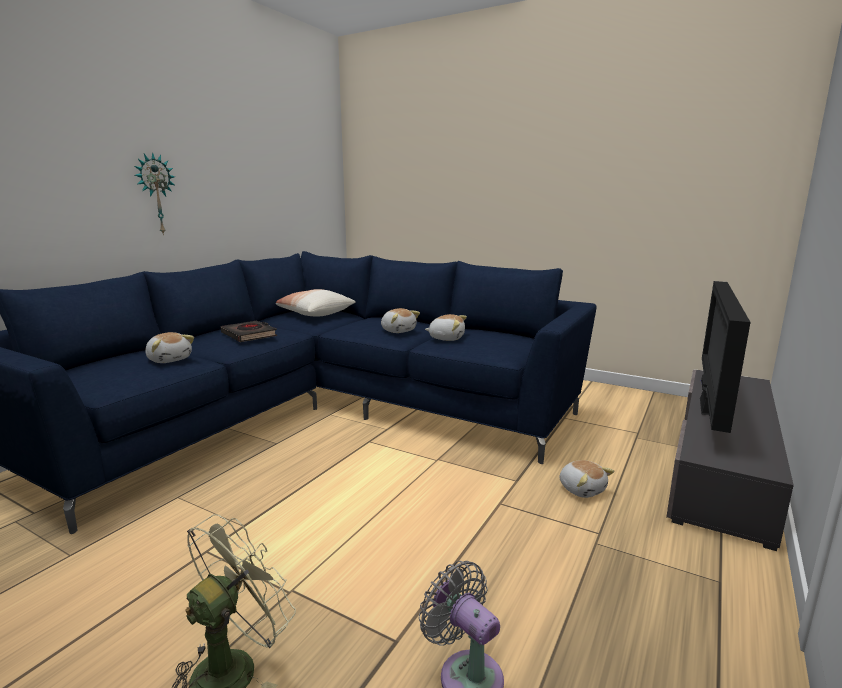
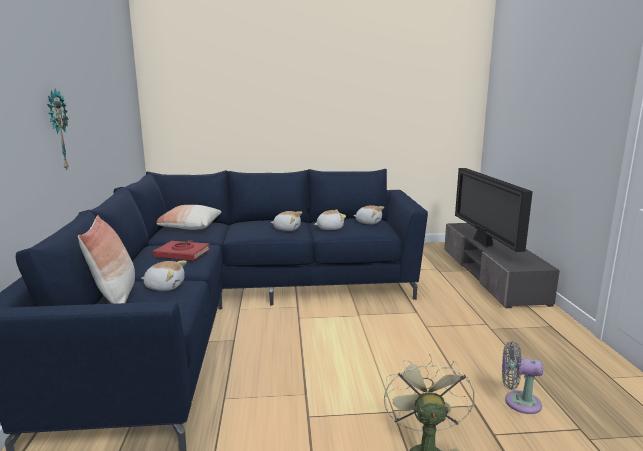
camera: 35 degrees left, 0 degrees up
black book [220,321,277,342] -> red book [153,240,210,261]
plush toy [560,460,615,498] -> plush toy moved to [353,205,384,224]
none -> pillow [78,215,135,304]

